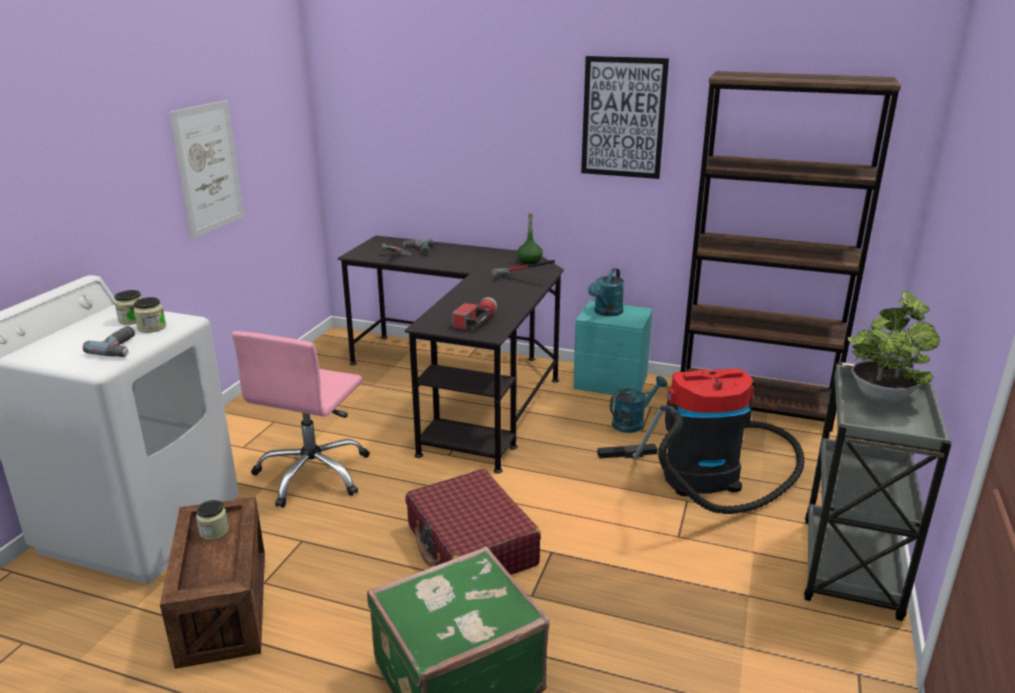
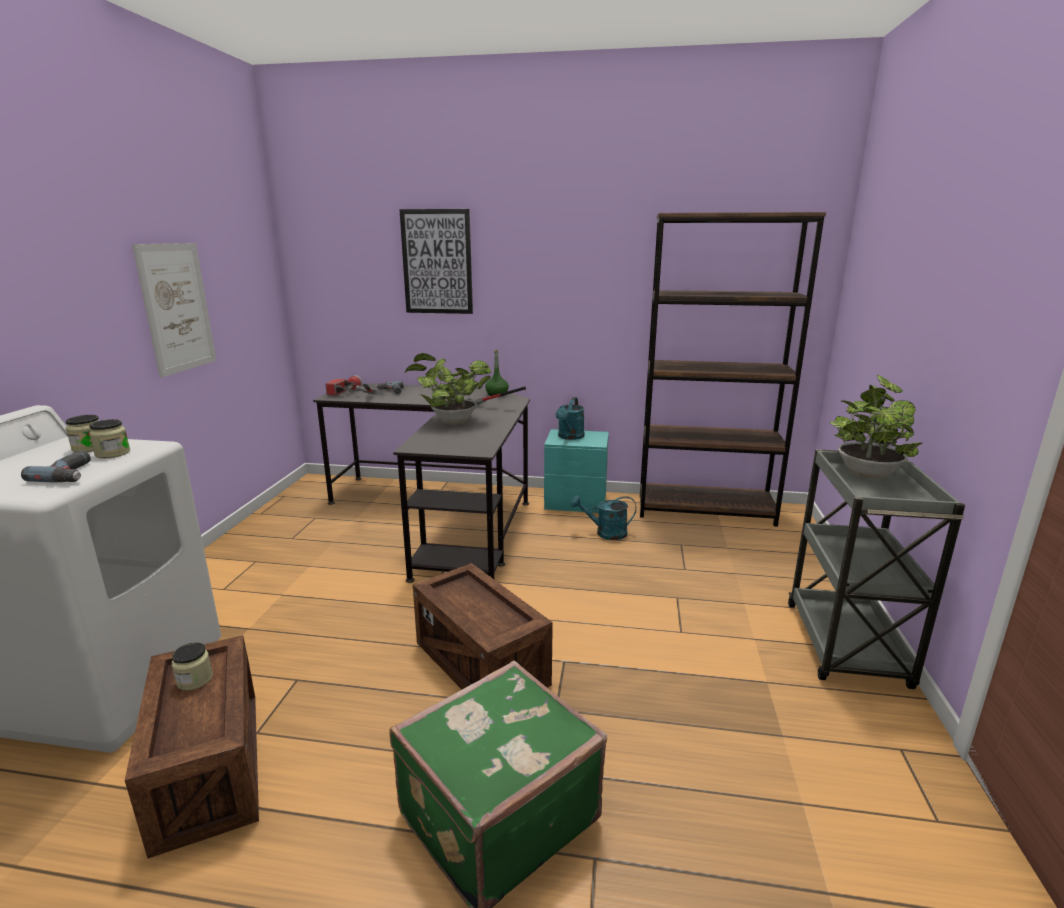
camera: 10 degrees left, 5 degrees down
pink office chair [232,331,370,508] -> none
red suitcase [405,469,541,575] -> crate [413,563,553,689]
flashlight [452,297,497,330] -> flashlight moved to [325,375,362,396]
picture [581,56,669,179] -> picture moved to [399,209,473,314]
vacuum cleaner [597,369,804,514] -> none
turquoise watering can [610,376,667,433] -> turquoise watering can turned 135 degrees counterclockwise [570,495,636,540]
none -> potted plant [405,353,491,424]

